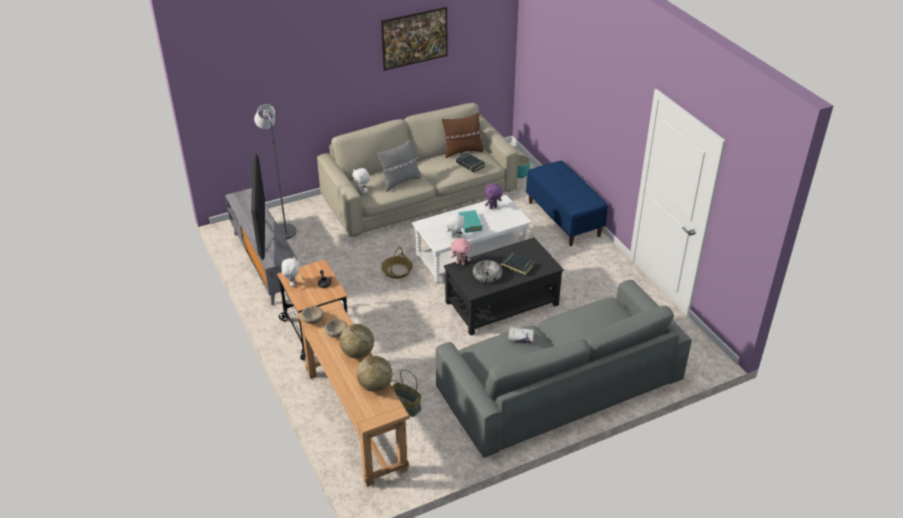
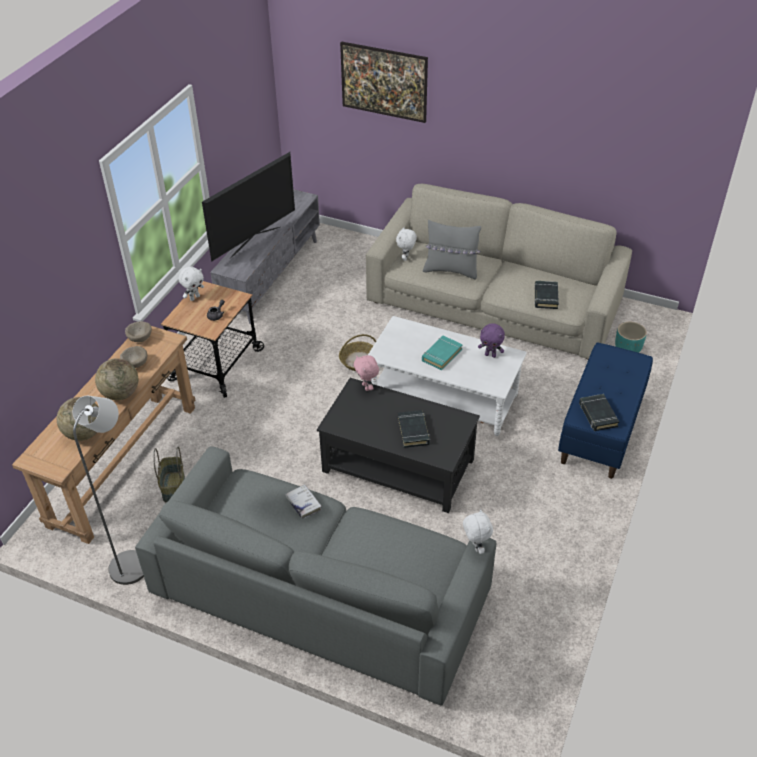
camera: 50 degrees right, 5 degrees up
grey floor lamp [254,104,297,240] -> grey floor lamp moved to [73,396,144,585]
picture [381,7,447,71] -> picture moved to [340,41,428,123]
brown pillow [442,113,484,158] -> none
white plush toy [446,213,465,239] -> white plush toy moved to [463,509,493,554]
bowl [473,260,503,283] -> none
none -> black book [579,394,619,431]

